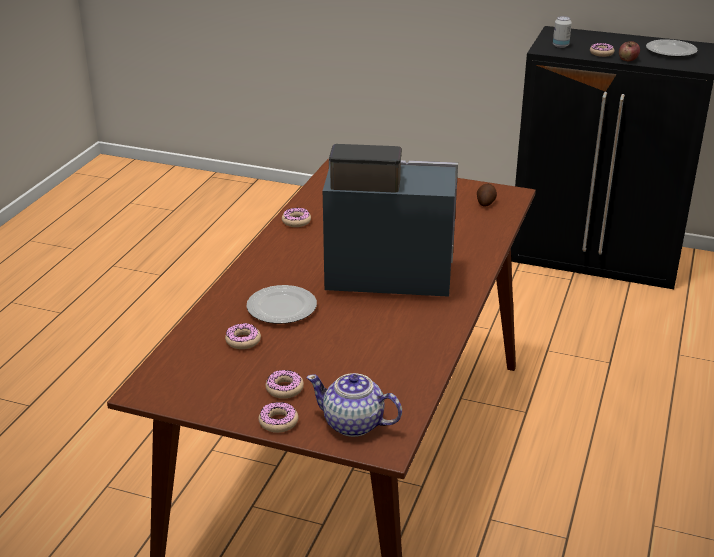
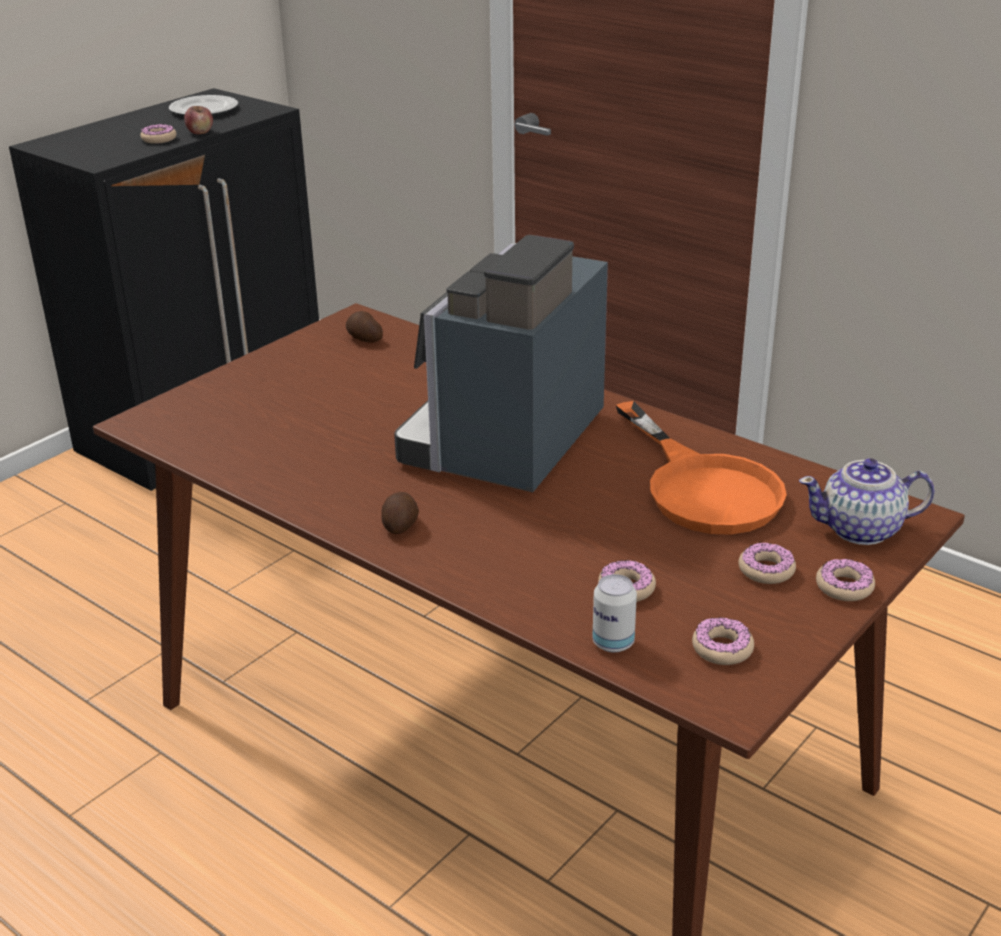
camera: 70 degrees left, 0 degrees up
plate [246,285,317,324] -> none
donut [282,207,311,227] -> donut moved to [692,617,754,665]
teapot [306,373,402,437] -> teapot turned 45 degrees clockwise [799,458,935,545]
can [553,16,572,48] -> can moved to [593,574,637,653]
none -> potato [381,492,419,534]
none -> orange frying pan [616,401,787,535]

